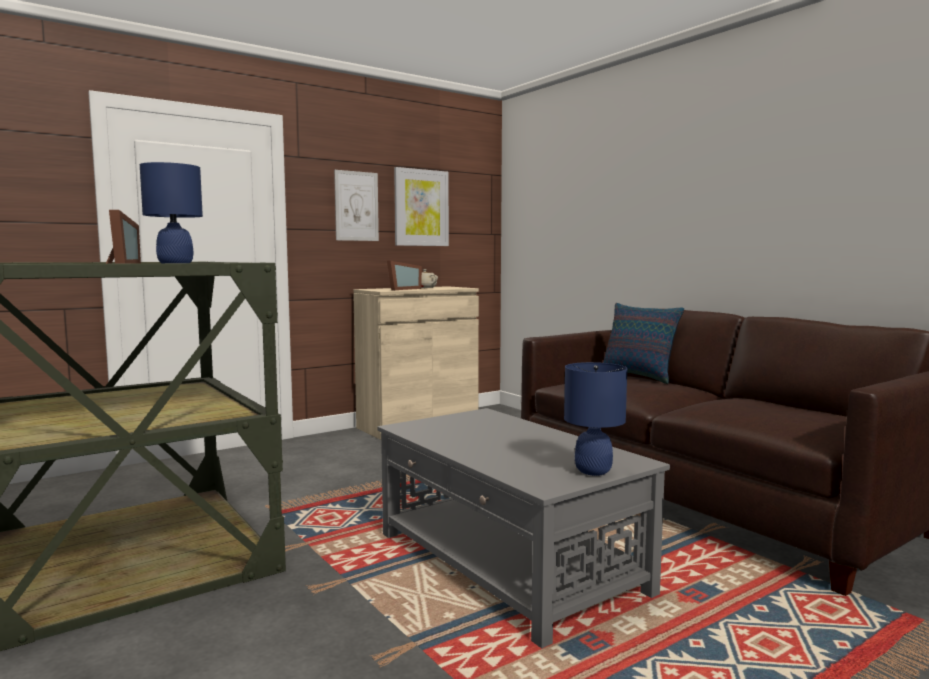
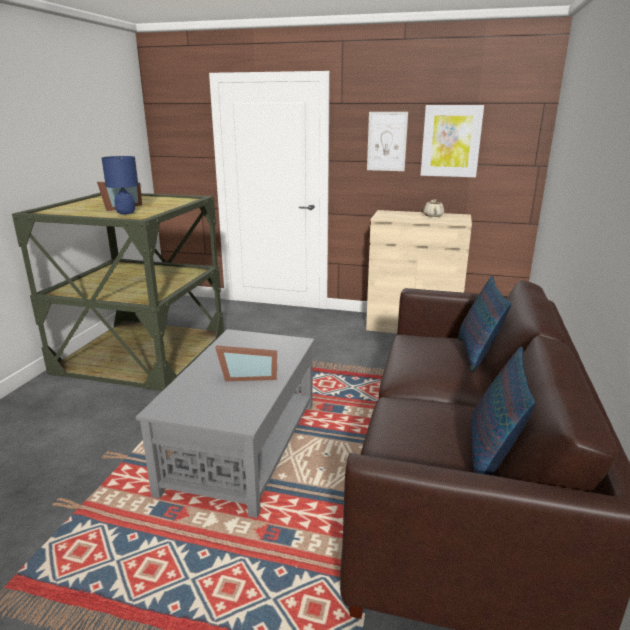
camera: 50 degrees right, 15 degrees up
picture frame [387,261,422,290] -> picture frame moved to [215,345,277,381]
blue table lamp [564,362,627,476] -> none
none -> blue pillow [471,347,536,475]

